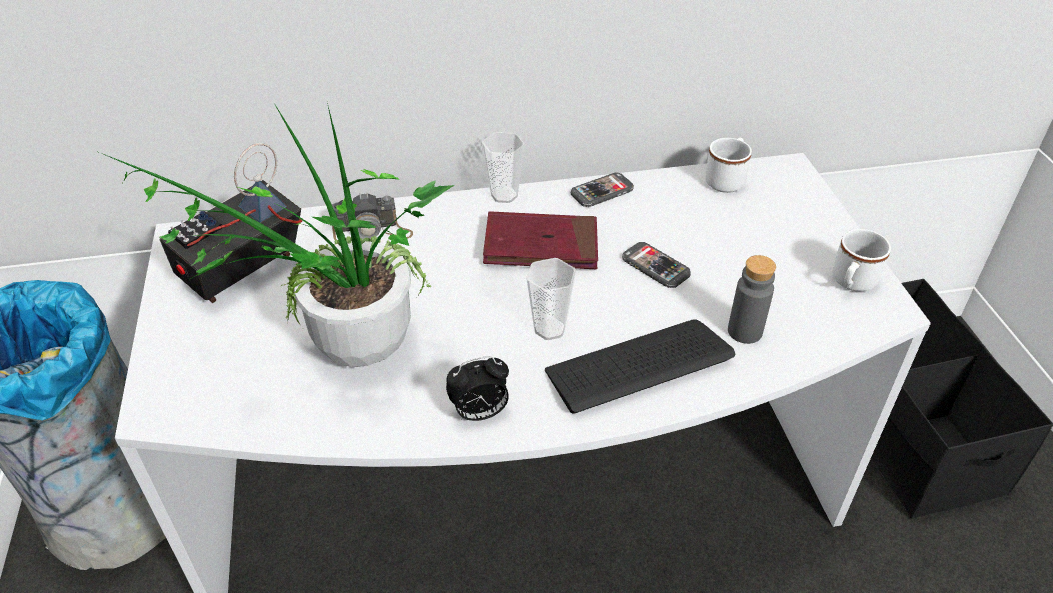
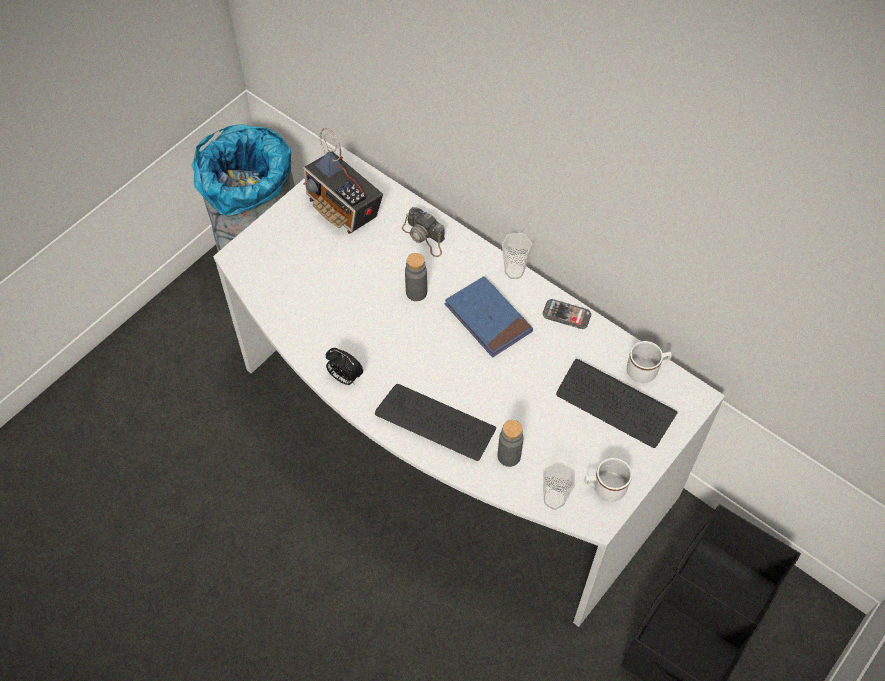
camera: 50 degrees right, 15 degrees up
potted plant [99,103,455,367] -> none
radio [159,143,302,303] -> radio turned 135 degrees counterclockwise [303,128,383,234]
red book [483,211,598,269] -> blue book [445,276,533,357]
cup [526,258,576,340] -> cup moved to [543,462,575,510]
phone [622,242,691,288] -> none
none -> grey bottle [405,253,427,301]
none -> keyboard [556,359,678,448]

